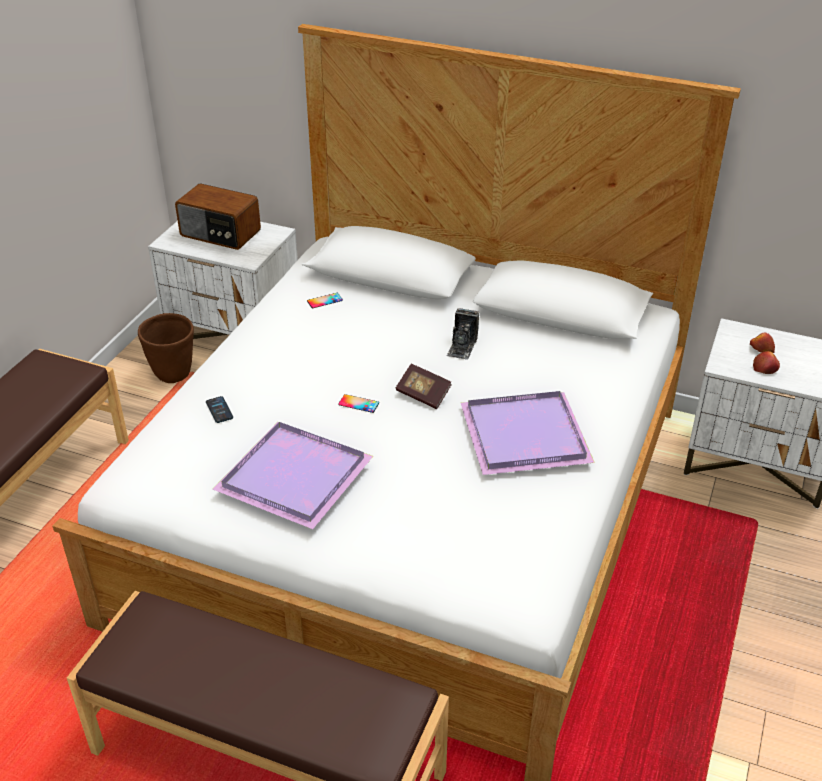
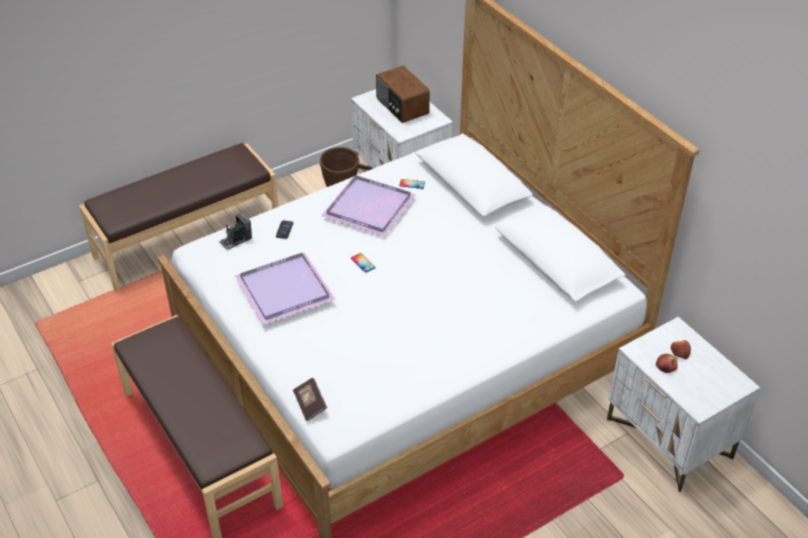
camera: 35 degrees right, 5 degrees up
book [396,364,452,409] -> book moved to [293,377,327,421]
camera [447,308,479,360] -> camera moved to [219,213,252,250]
purple tray [461,391,595,475] -> purple tray moved to [321,175,416,236]

